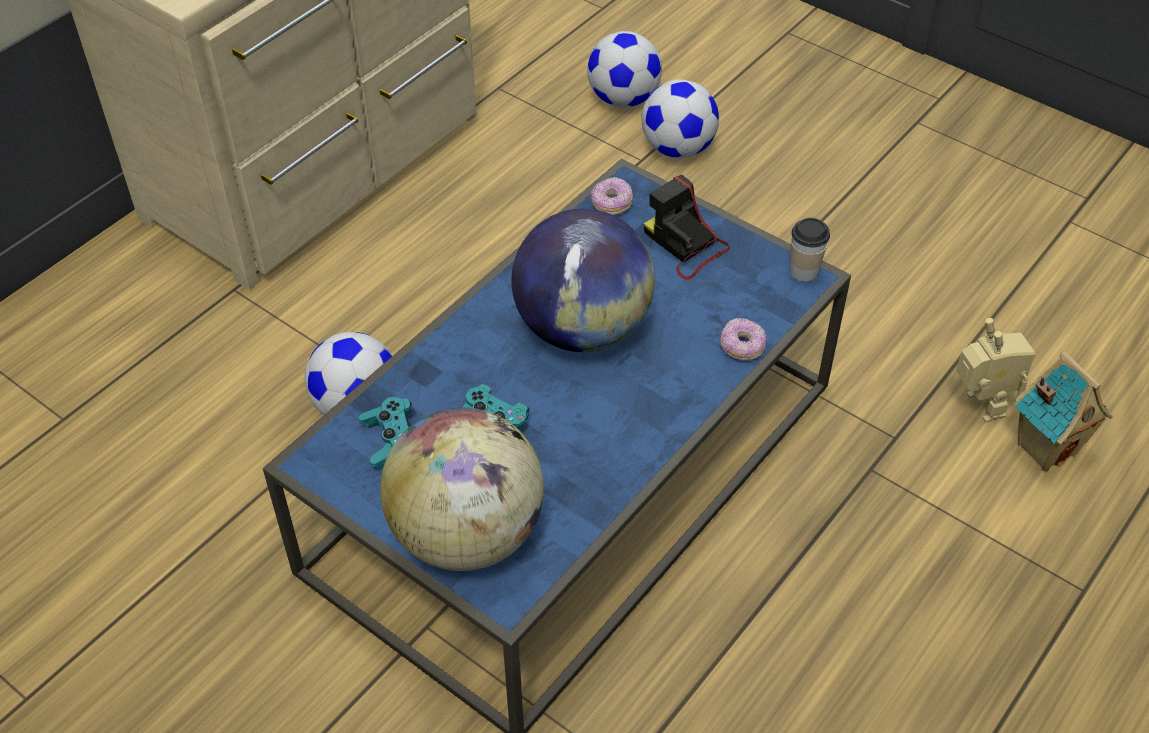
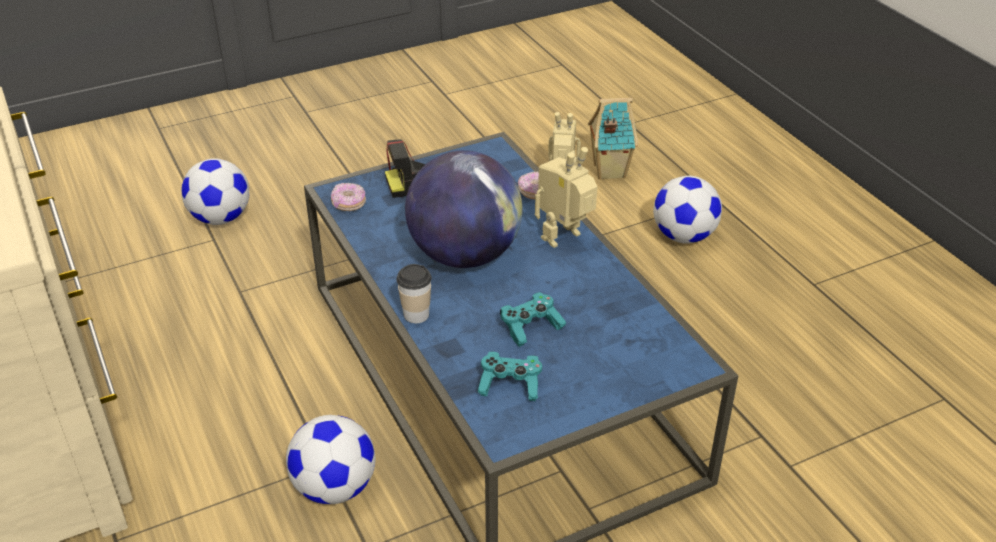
camera: 65 degrees left, 10 degrees down
globe [380,407,544,571] -> none
football [587,31,662,108] -> football moved to [653,176,722,244]
cup [790,218,830,282] -> cup moved to [396,264,432,323]
none -> toy robot [535,147,597,248]

